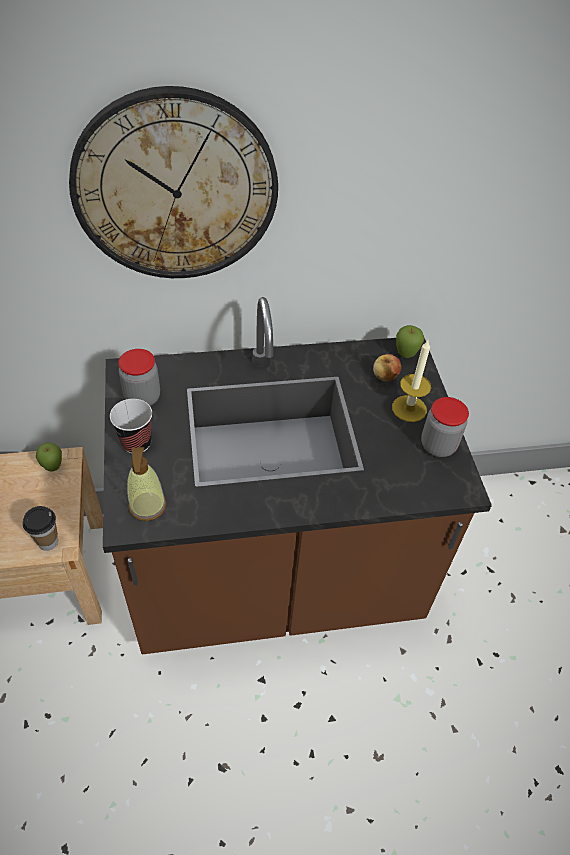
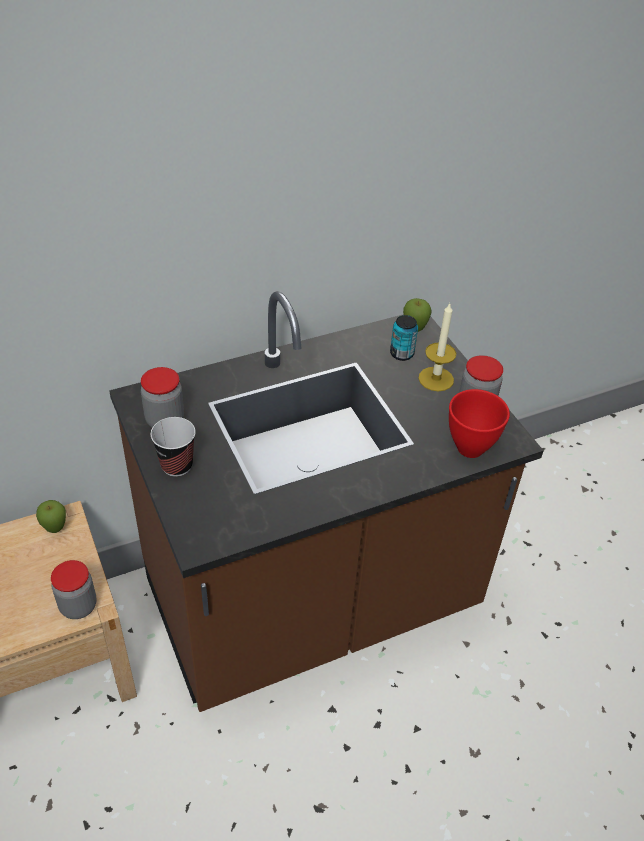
camera: 15 degrees left, 5 degrees down
cup [23,506,58,551] -> jar [51,560,97,619]
wall clock [69,86,278,278] -> none
soap dispenser [127,447,167,521] -> none
apple [373,354,401,382] -> can [390,315,418,361]
none -> red bowl [449,389,510,458]

